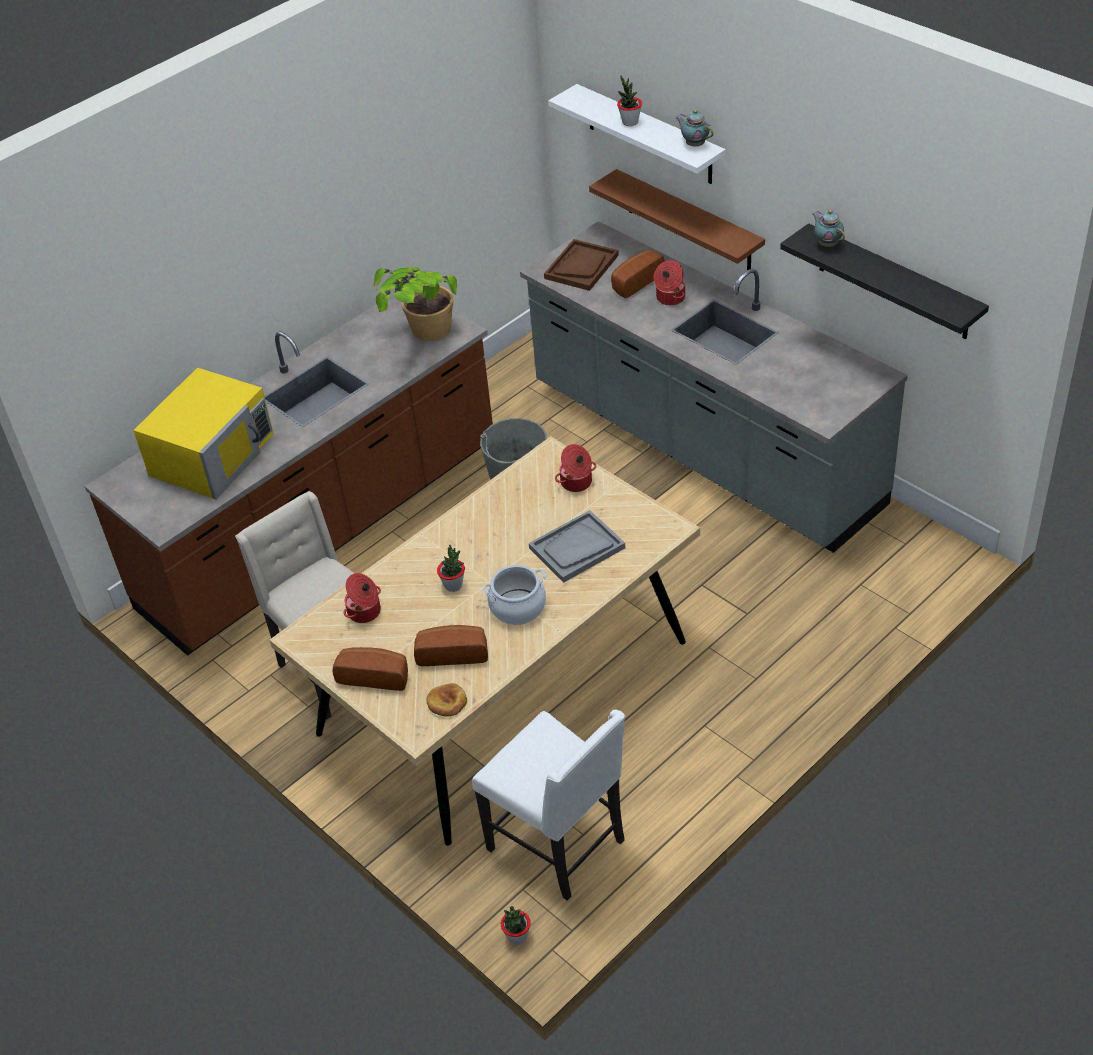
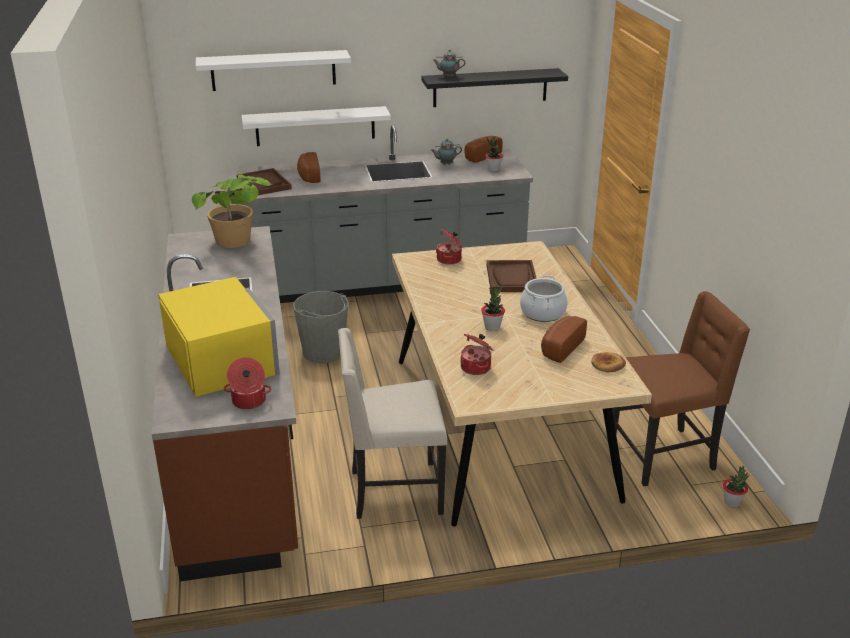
camera: 60 degrees left, 15 degrees down
bread [332,647,408,691] -> bread moved to [465,136,503,163]
white chair [472,710,625,901] -> brown chair [612,291,750,486]
grey tray [529,510,625,583] -> brown tray [487,260,537,292]
brown shelf [589,169,765,270] -> white shelf [242,106,391,146]
potted plant [617,76,642,126] -> potted plant moved to [485,137,503,172]
cooking pot [654,260,685,305] -> cooking pot moved to [224,357,272,409]
teapot [676,110,714,147] -> teapot moved to [431,139,462,165]

